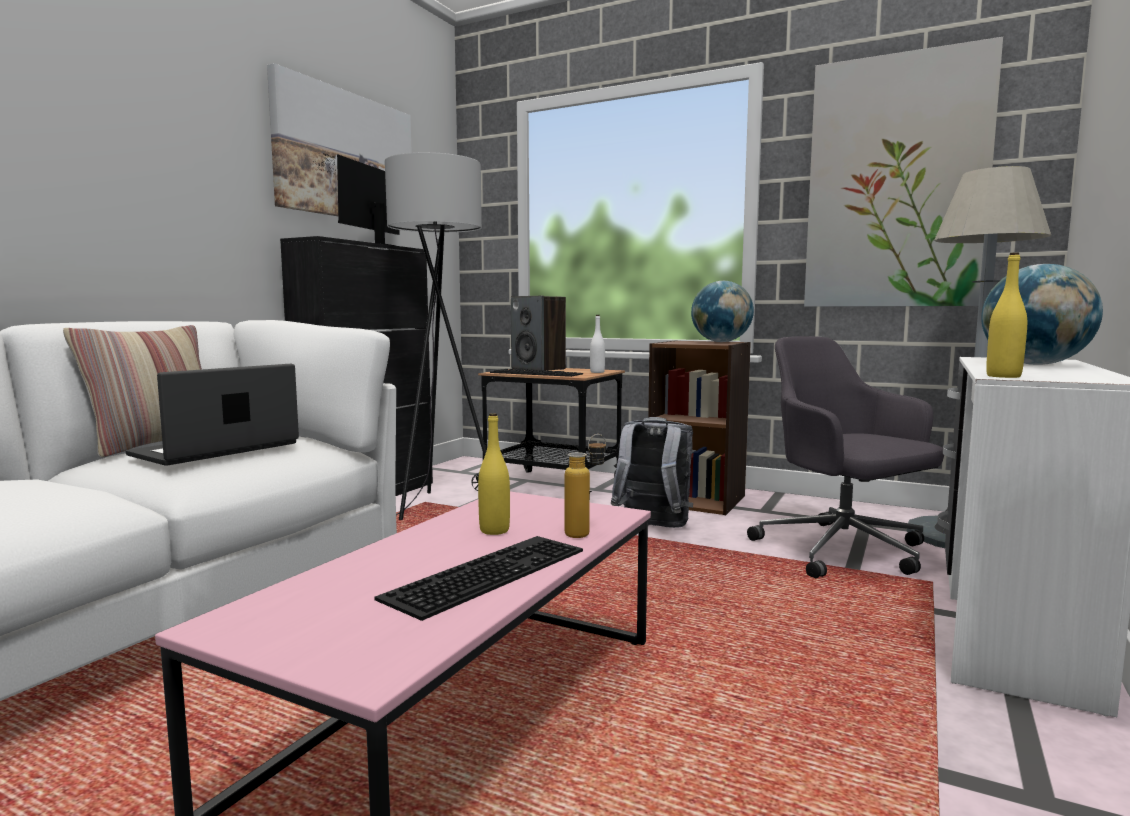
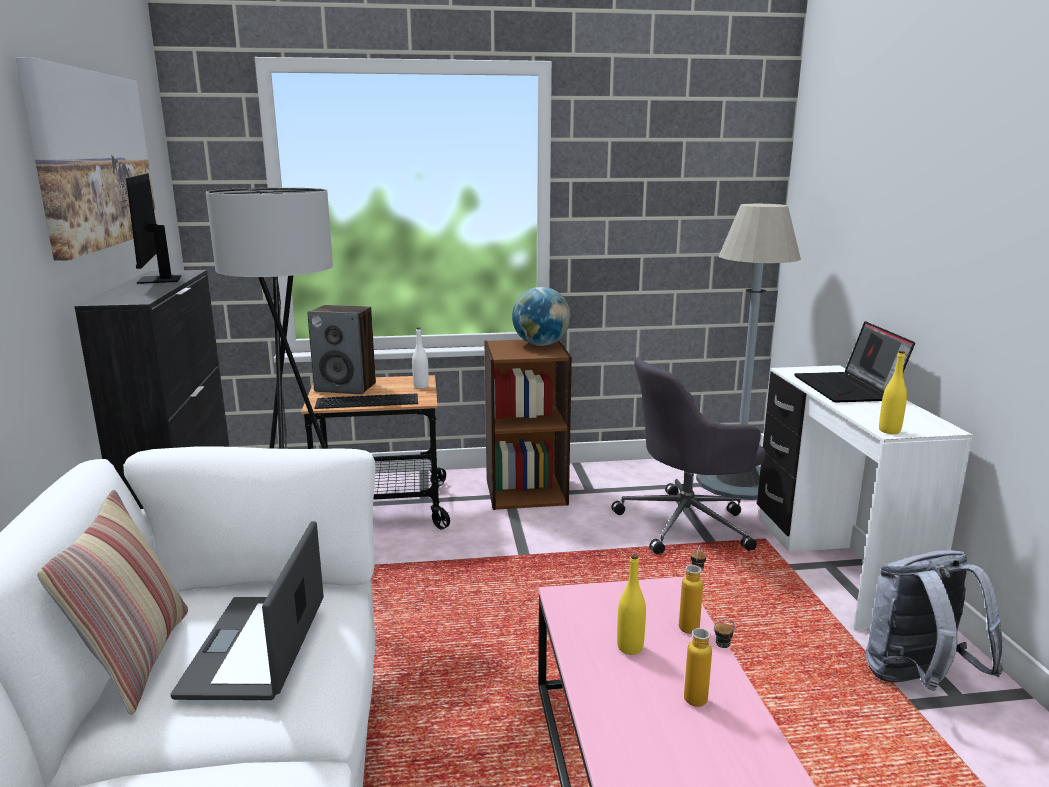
camera: 35 degrees left, 10 degrees up
keyboard [374,536,583,621] -> bottle [684,619,735,707]
grey backpack [611,417,693,528] -> grey backpack moved to [866,550,1003,691]
grey office chair [747,336,944,578] -> grey office chair turned 45 degrees counterclockwise [611,357,765,554]
picture [804,37,1003,307] -> none
globe [981,264,1103,365] -> laptop [794,321,915,402]

